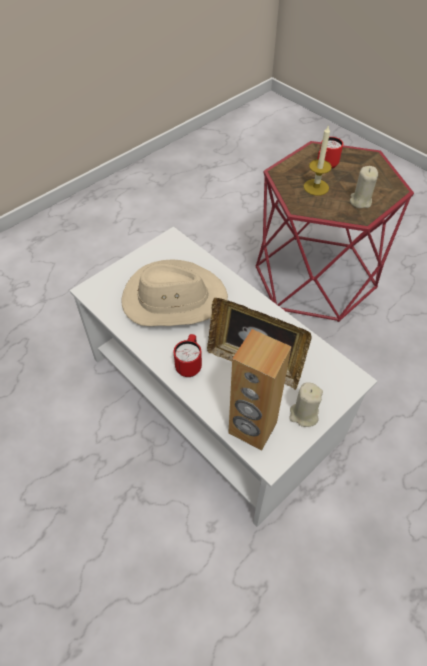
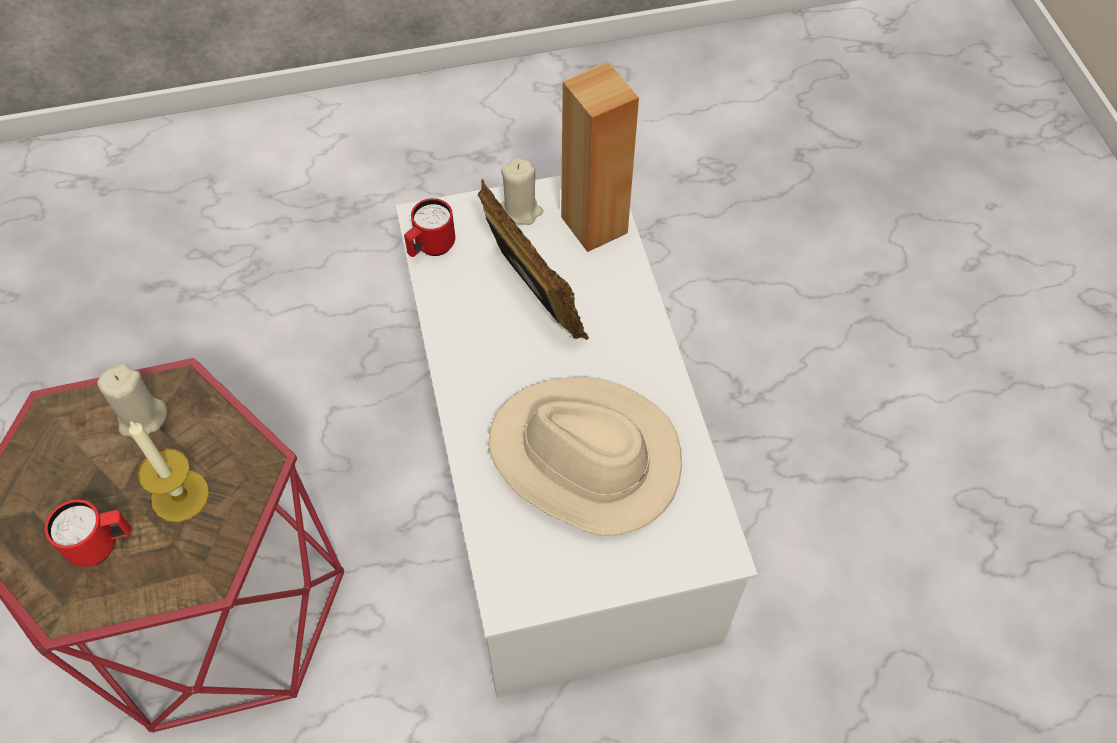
camera: 150 degrees left, 5 degrees up
red mug [174,334,202,377] -> red mug moved to [404,198,455,257]

